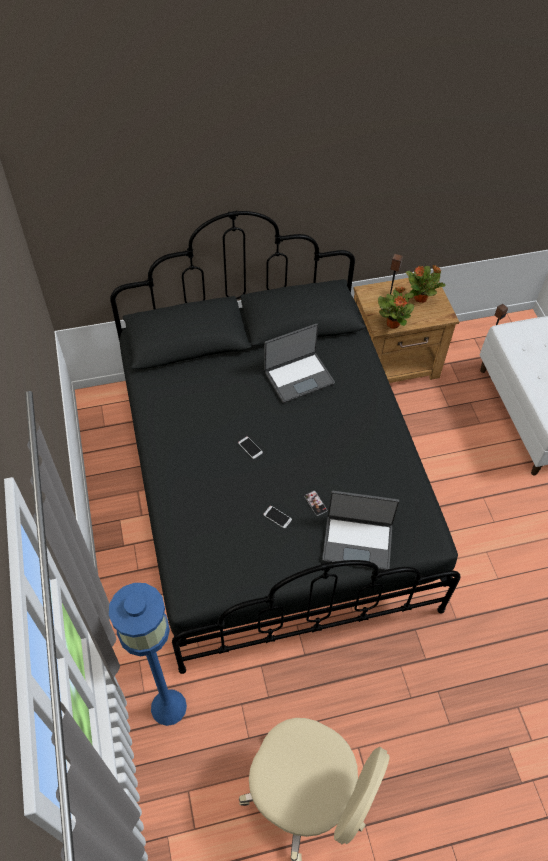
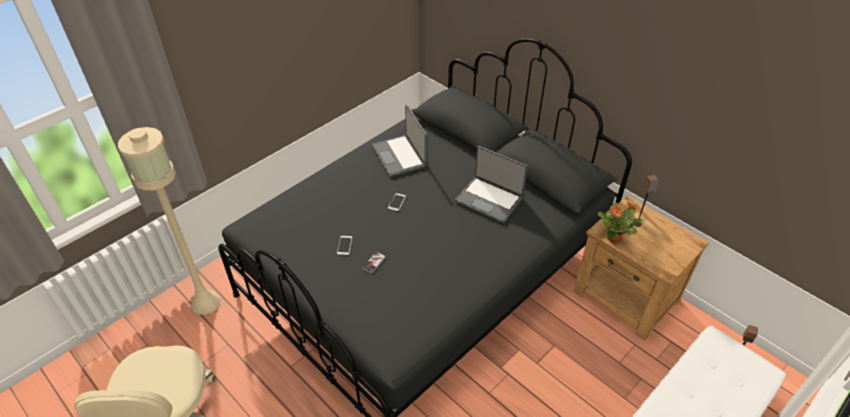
camera: 60 degrees right, 10 degrees down
blue floor lamp [109,583,187,726] -> beige floor lamp [118,127,221,315]
laptop [322,491,399,570] -> laptop moved to [372,105,427,177]
potted plant [406,265,445,303] -> none

